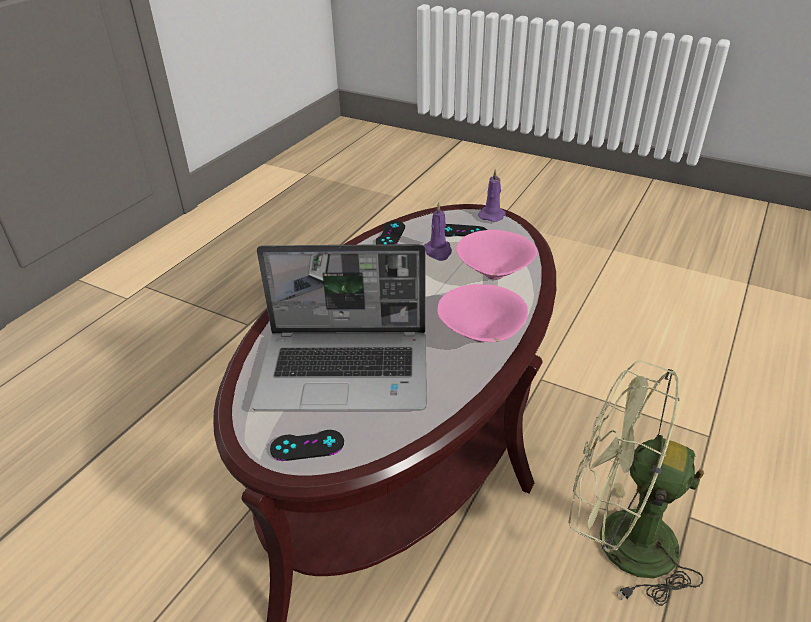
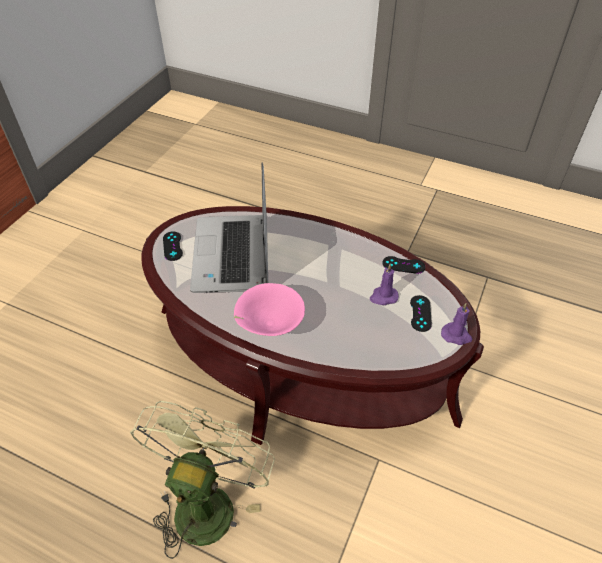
camera: 85 degrees right, 10 degrees up
pink bowl [456,230,537,280] -> none

